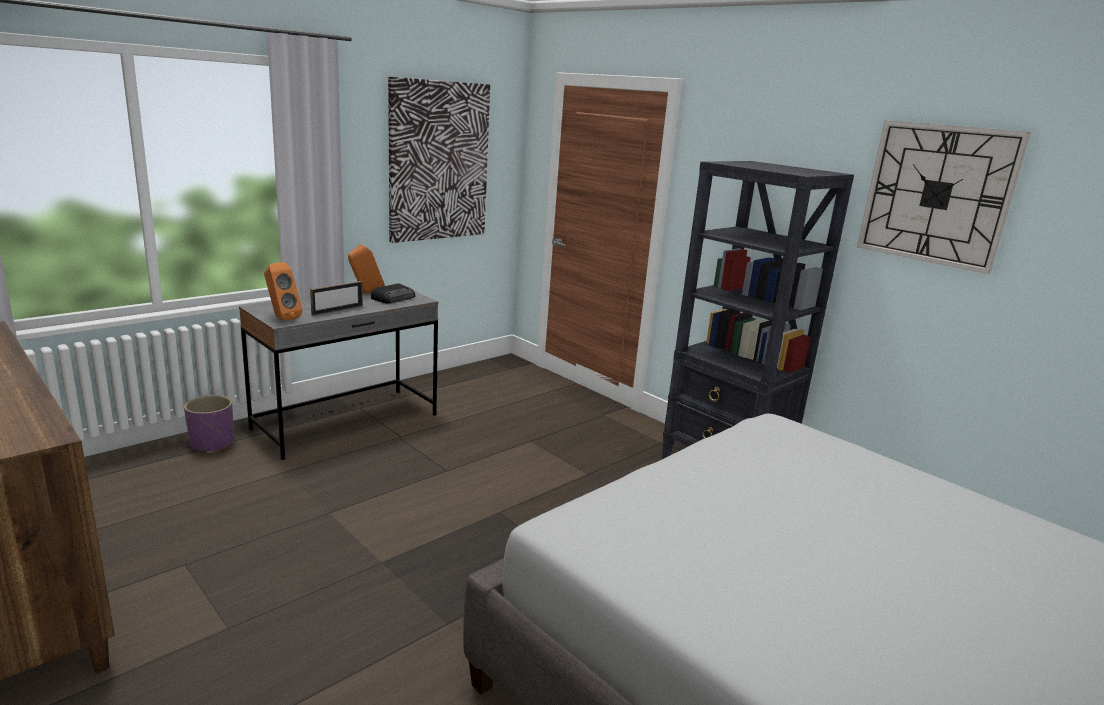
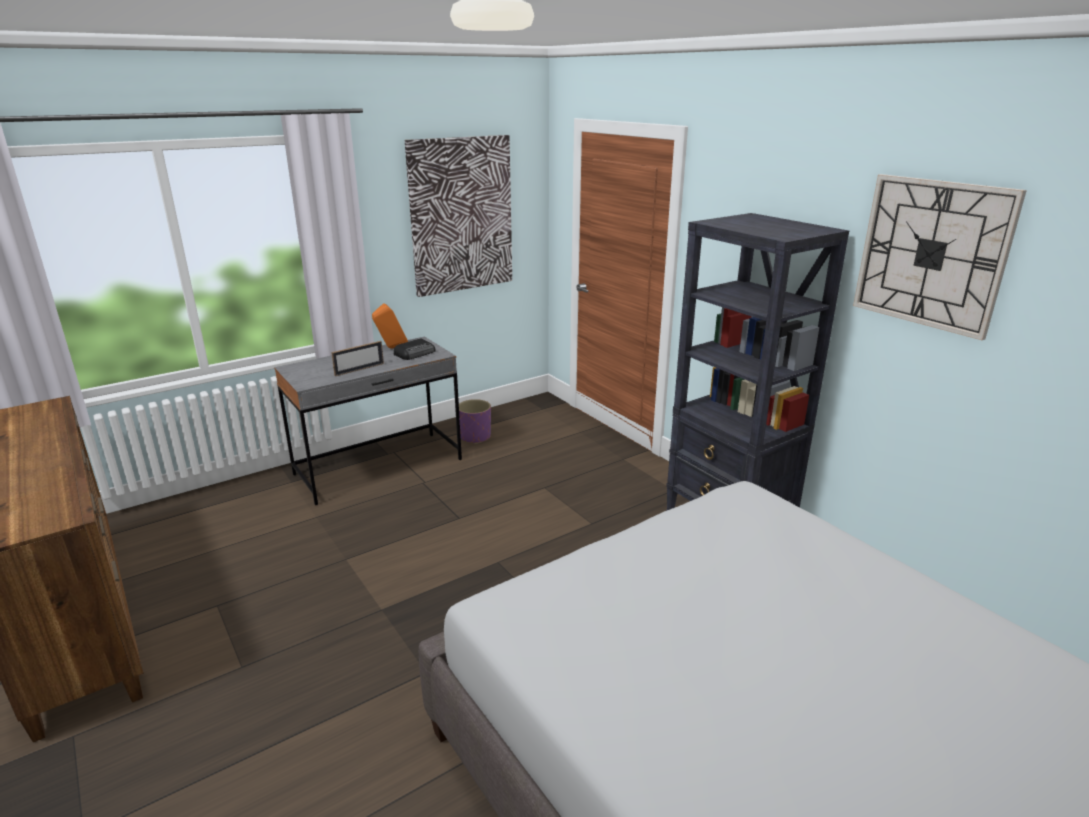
camera: 10 degrees right, 5 degrees up
purple planter [184,395,234,453] -> purple planter moved to [459,399,491,444]
orange speaker [264,262,303,321] -> none

